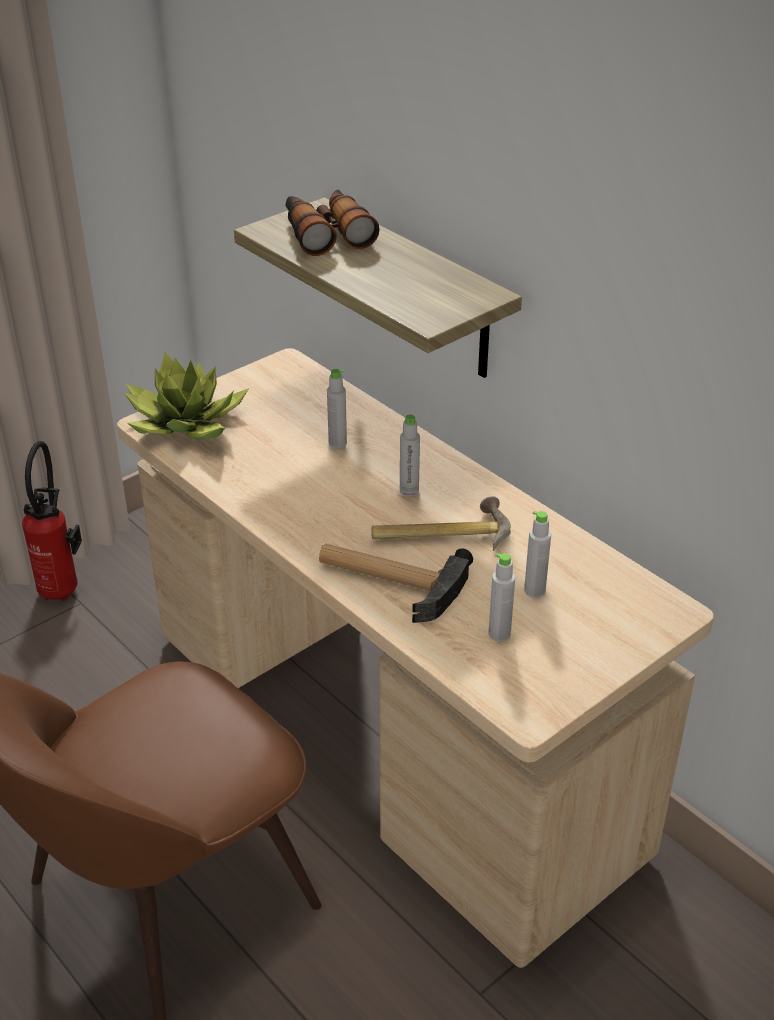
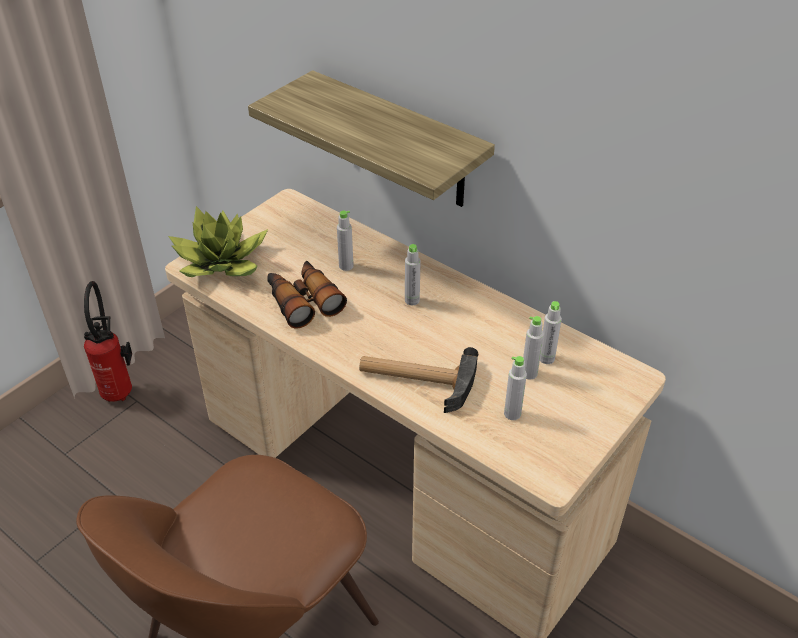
camera: 10 degrees left, 5 degrees up
binoculars [286,190,380,256] -> binoculars moved to [267,261,347,328]
hammer [371,496,511,551] -> none
none -> grey bottle [540,301,562,364]

